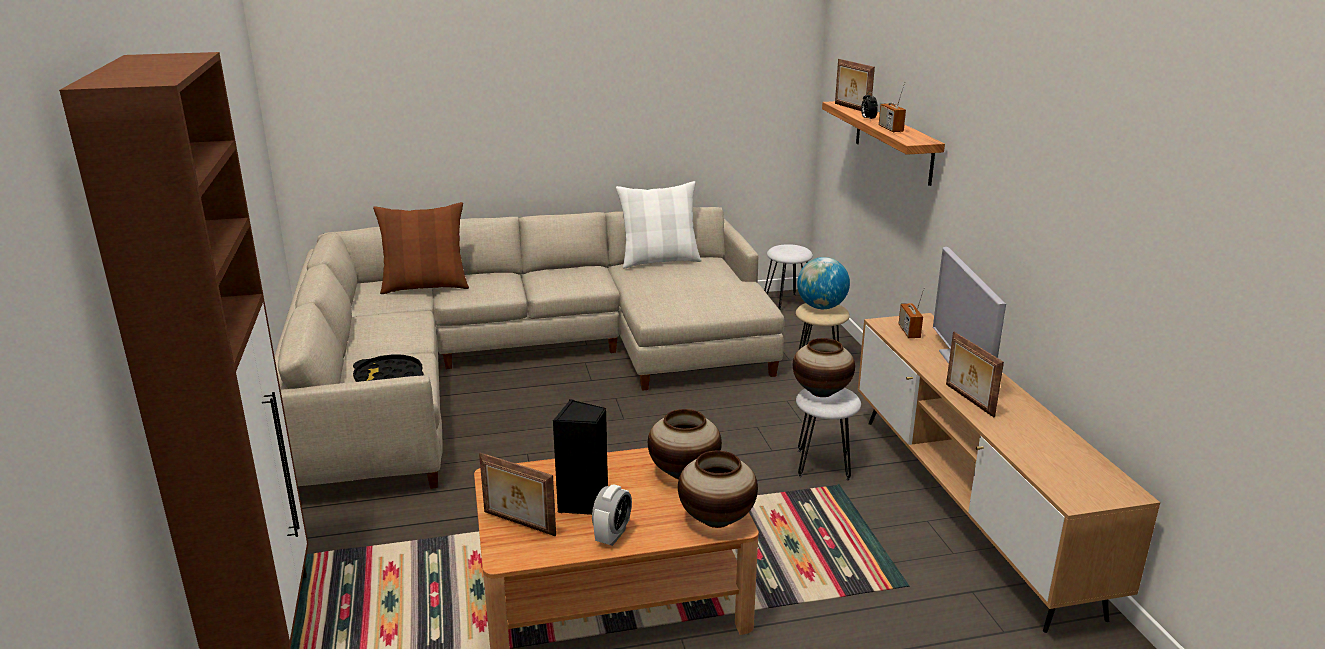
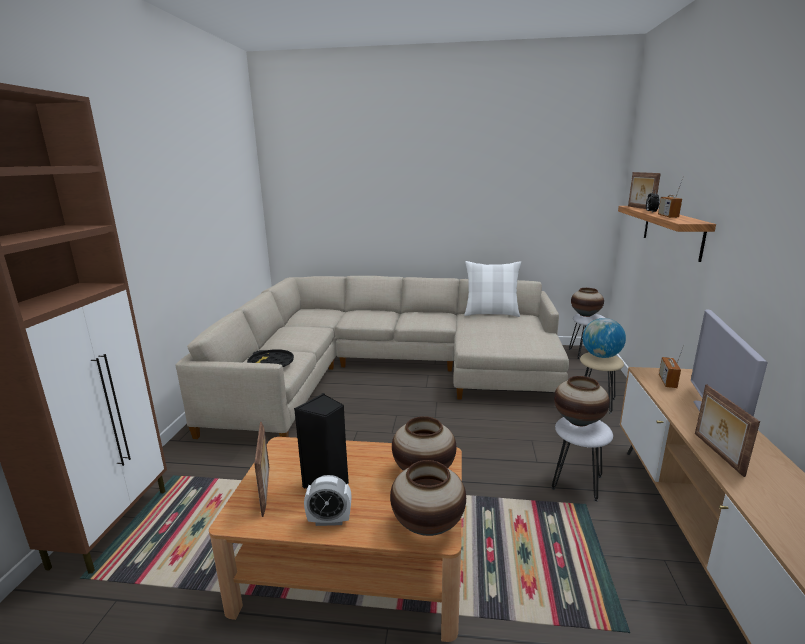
camera: 20 degrees right, 5 degrees down
brown pillow [373,202,469,294] -> none
picture frame [479,453,556,536] -> picture frame turned 150 degrees counterclockwise [254,422,269,517]
alarm clock [592,484,632,546] -> alarm clock turned 45 degrees clockwise [304,475,351,526]
none -> vase [571,288,604,317]

